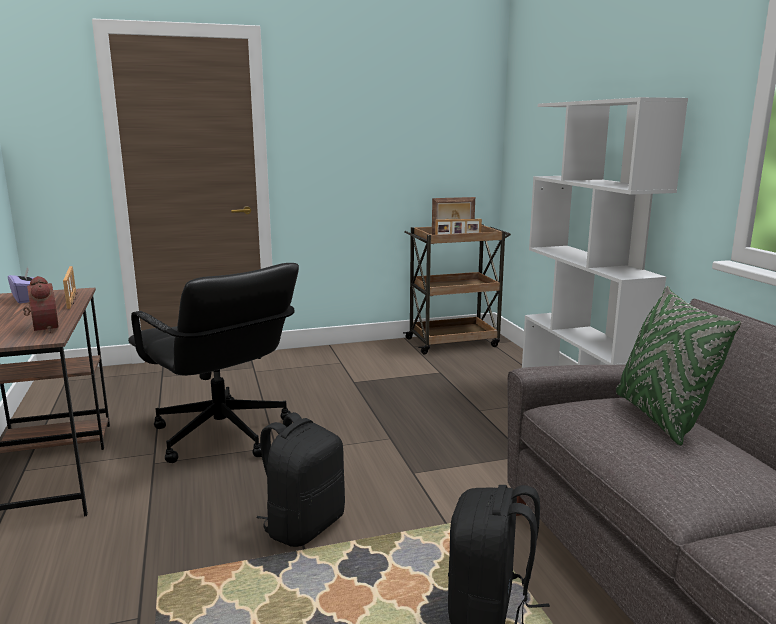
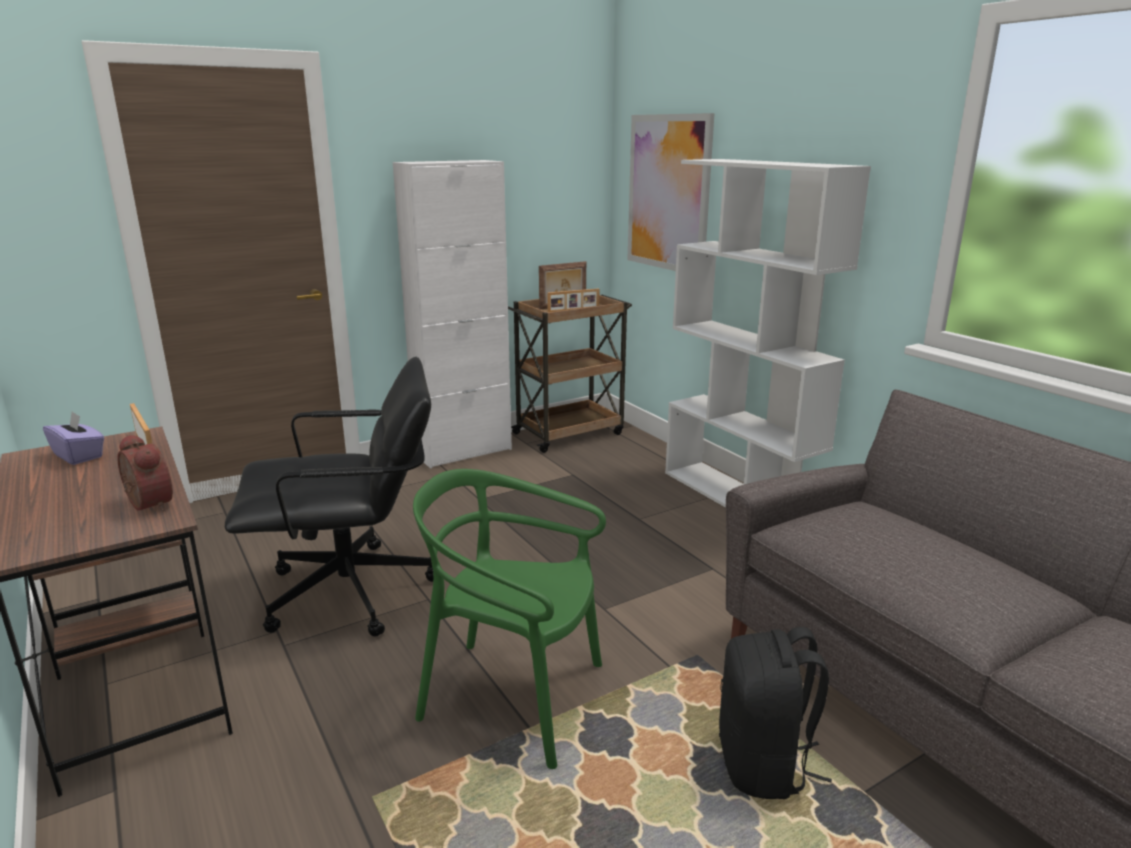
camera: 15 degrees left, 5 degrees up
black office chair [128,263,299,463] -> black office chair turned 45 degrees counterclockwise [225,357,433,637]
black backpack [256,412,345,547] -> green chair [413,469,606,769]
green pillow [616,286,742,445] -> none
none -> white cabinet [393,160,512,468]
none -> picture [627,113,714,271]

